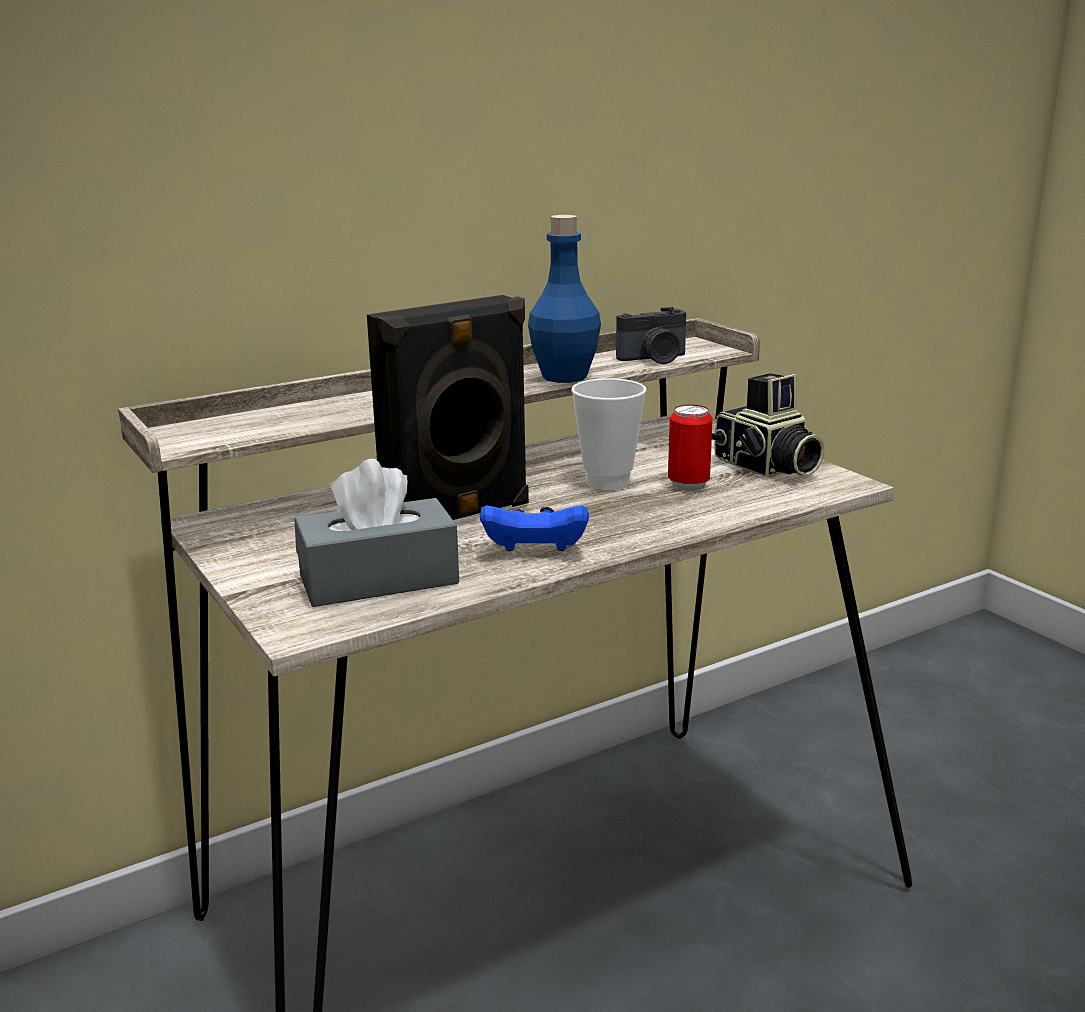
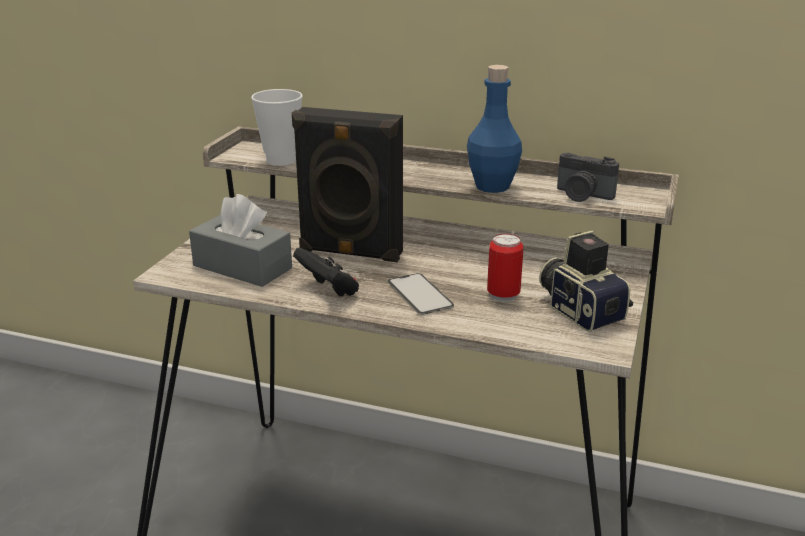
camera: 50 degrees right, 5 degrees up
blue game controller [480,505,589,551] -> black game controller [293,247,359,297]
cup [571,378,646,490] -> cup moved to [251,89,303,166]
camera [712,373,825,478] -> camera turned 135 degrees clockwise [539,231,633,332]
none -> phone [388,273,454,315]

